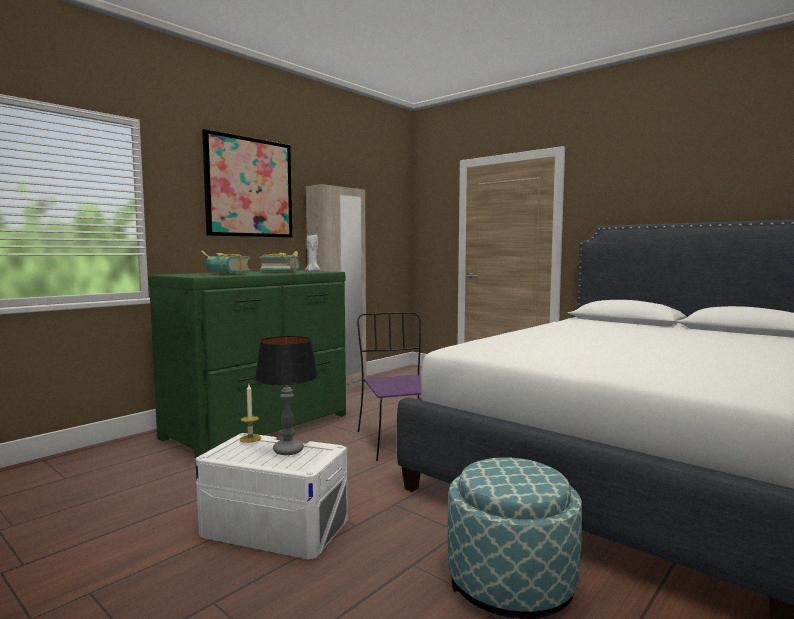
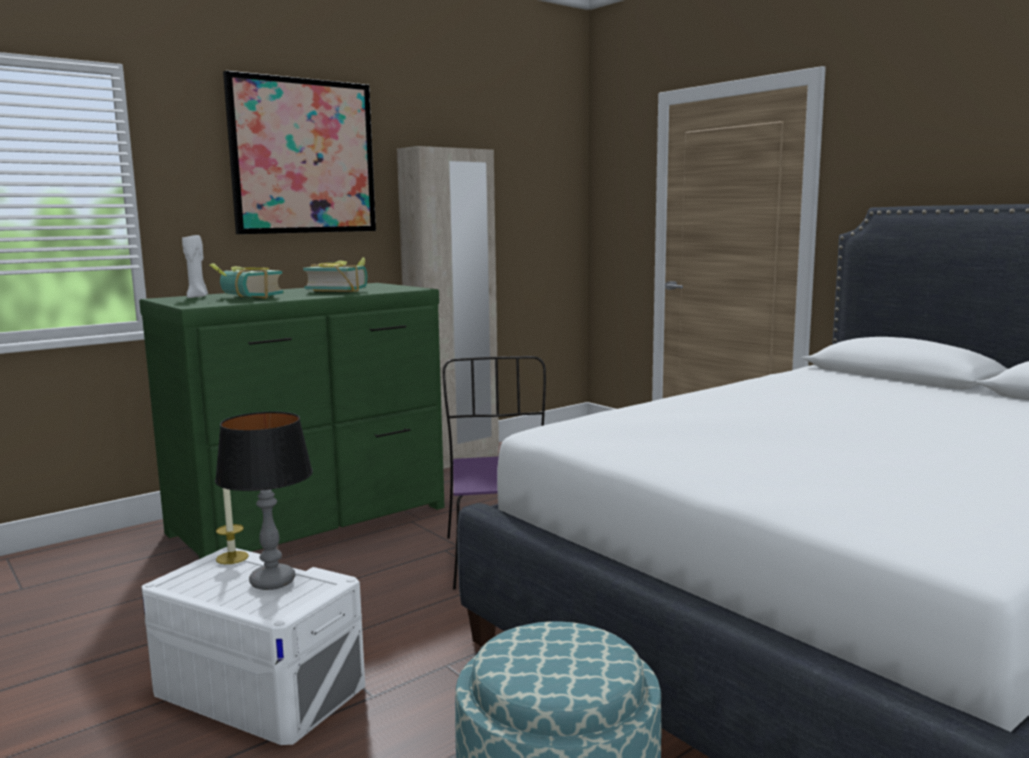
camera: 10 degrees right, 5 degrees up
white candle [305,235,320,272] -> white candle moved to [182,233,208,298]

